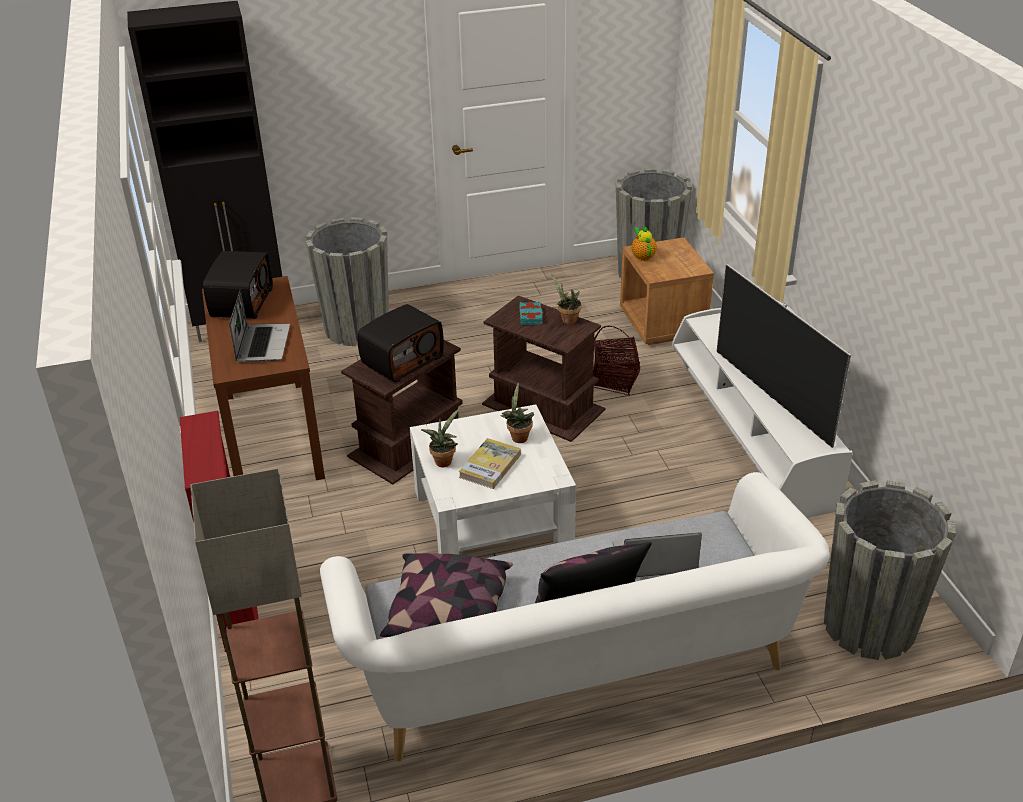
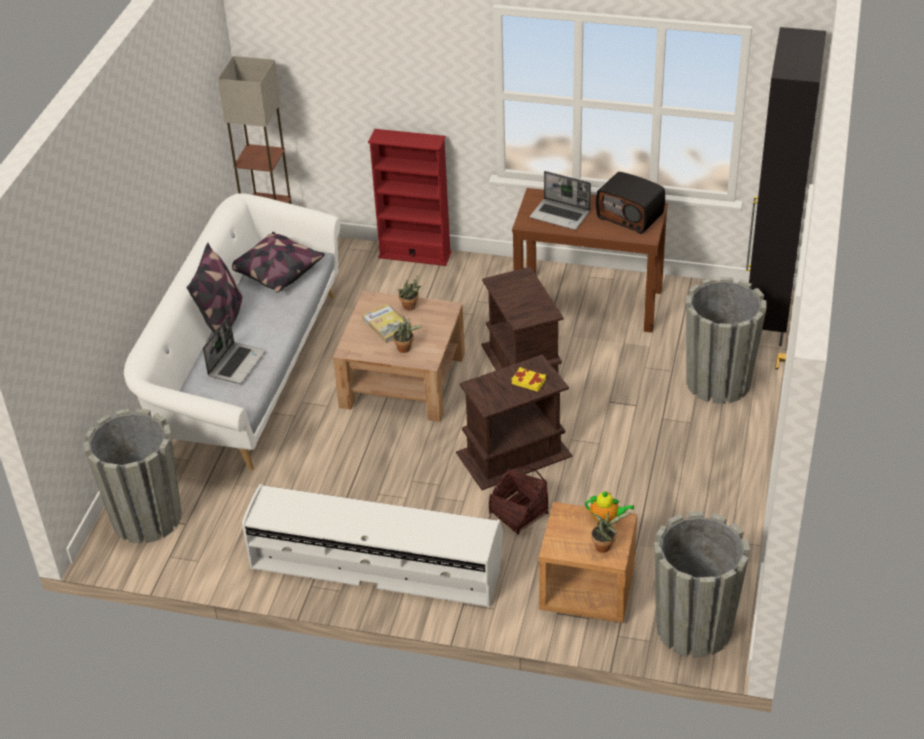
camera: 120 degrees right, 5 degrees up
radio [357,304,444,382] -> none
white coffee table [410,404,576,555] -> brown coffee table [333,291,465,422]
turquoise book [519,302,543,325] -> yellow book [512,367,546,392]
potted plant [551,273,582,324] -> potted plant moved to [591,511,631,553]
television [717,264,851,448] -> none

